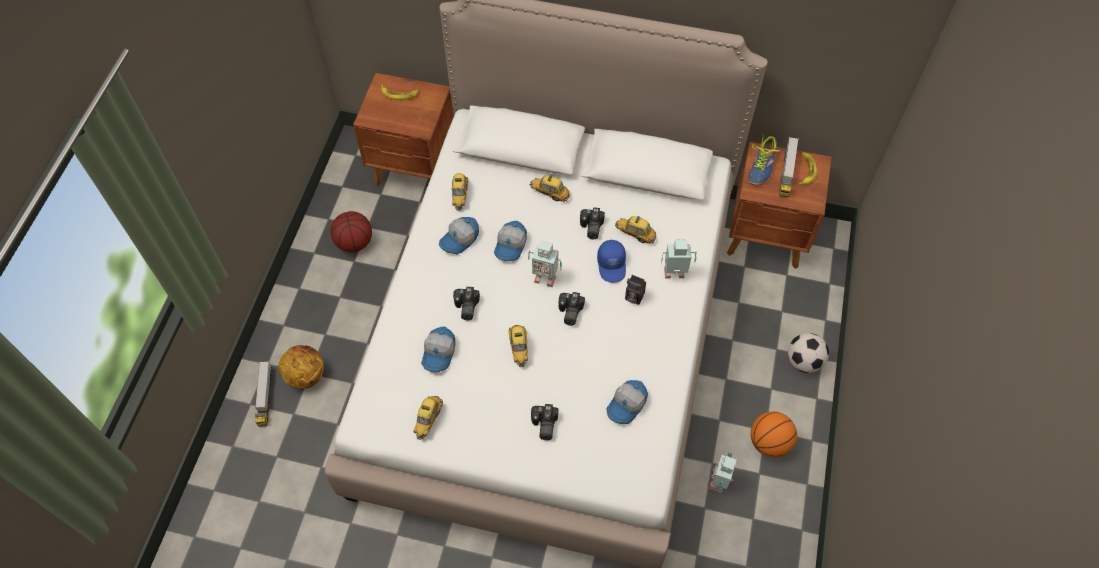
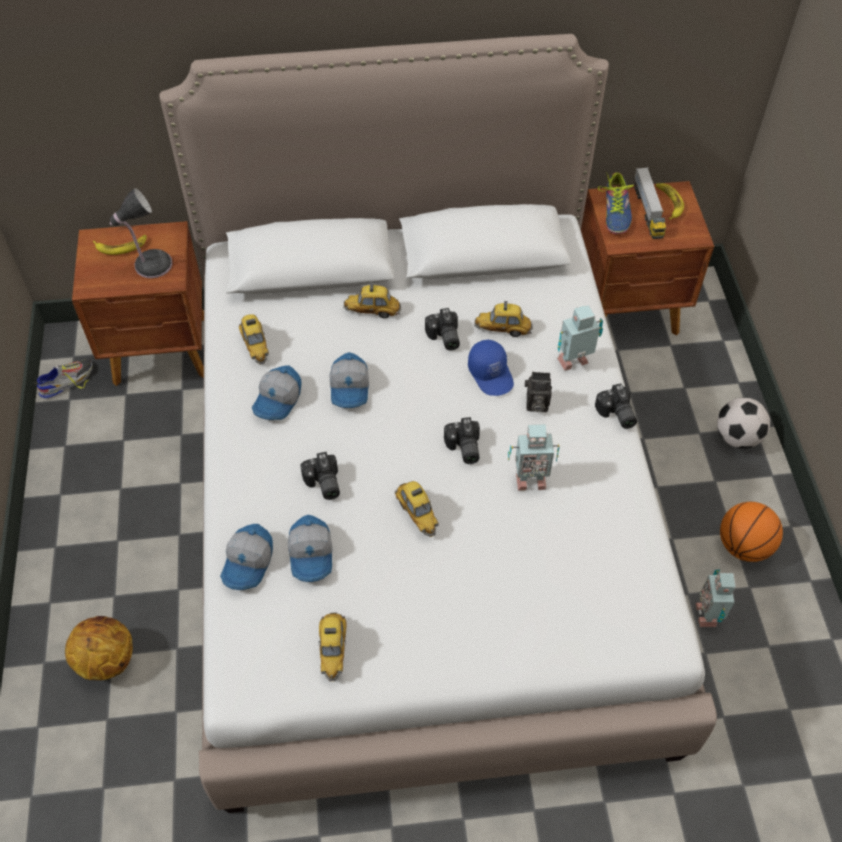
camera: 20 degrees left, 5 degrees down
toy truck [255,361,272,427] -> none
basketball [330,211,372,252] -> none
toy robot [528,240,562,287] -> toy robot moved to [508,424,560,490]
camera [531,404,558,440] -> camera moved to [595,383,637,429]
cap [606,380,648,424] -> cap moved to [220,524,273,590]
none -> shoe [35,359,92,398]
none -> table lamp [110,188,172,278]

